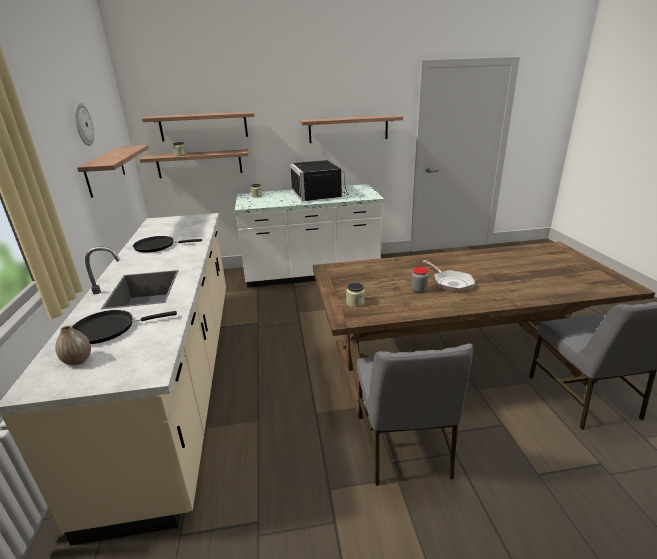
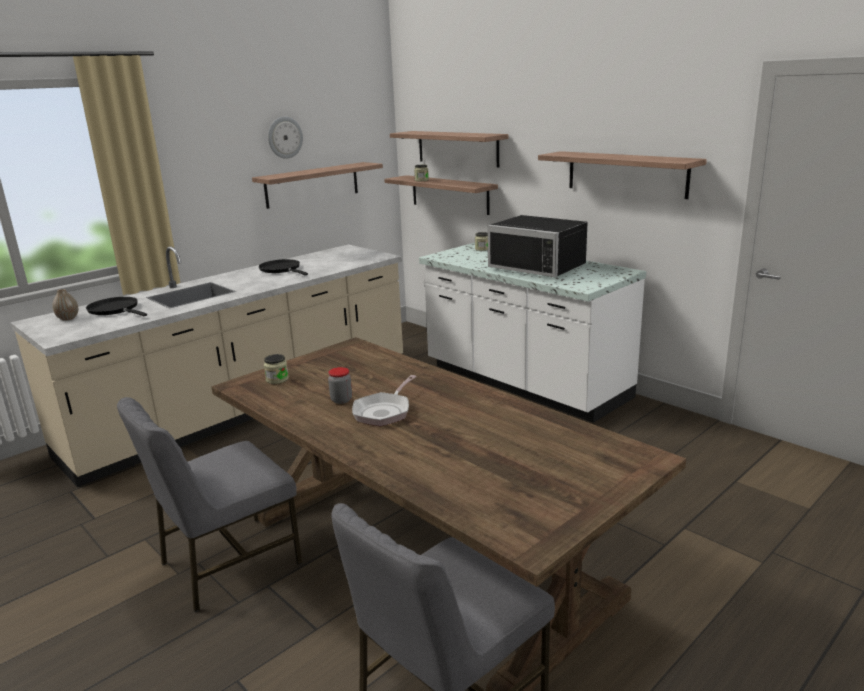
camera: 55 degrees right, 5 degrees down
black microwave [290,160,349,201] -> black microwave turned 90 degrees counterclockwise [488,215,588,277]

